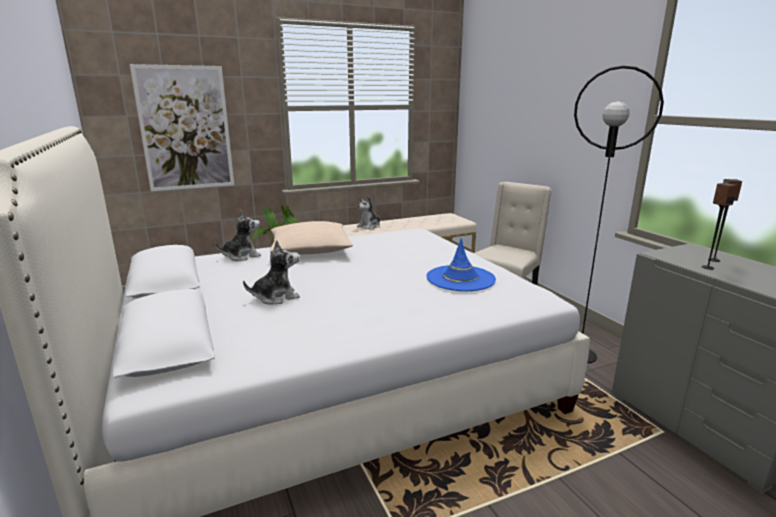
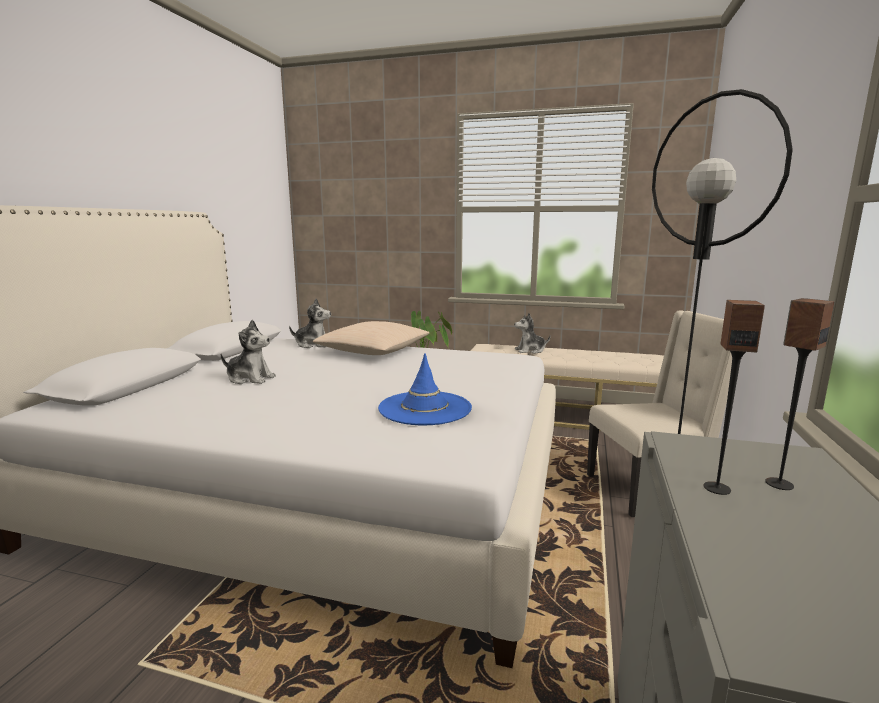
camera: 40 degrees right, 5 degrees down
picture [130,64,234,191] -> none

